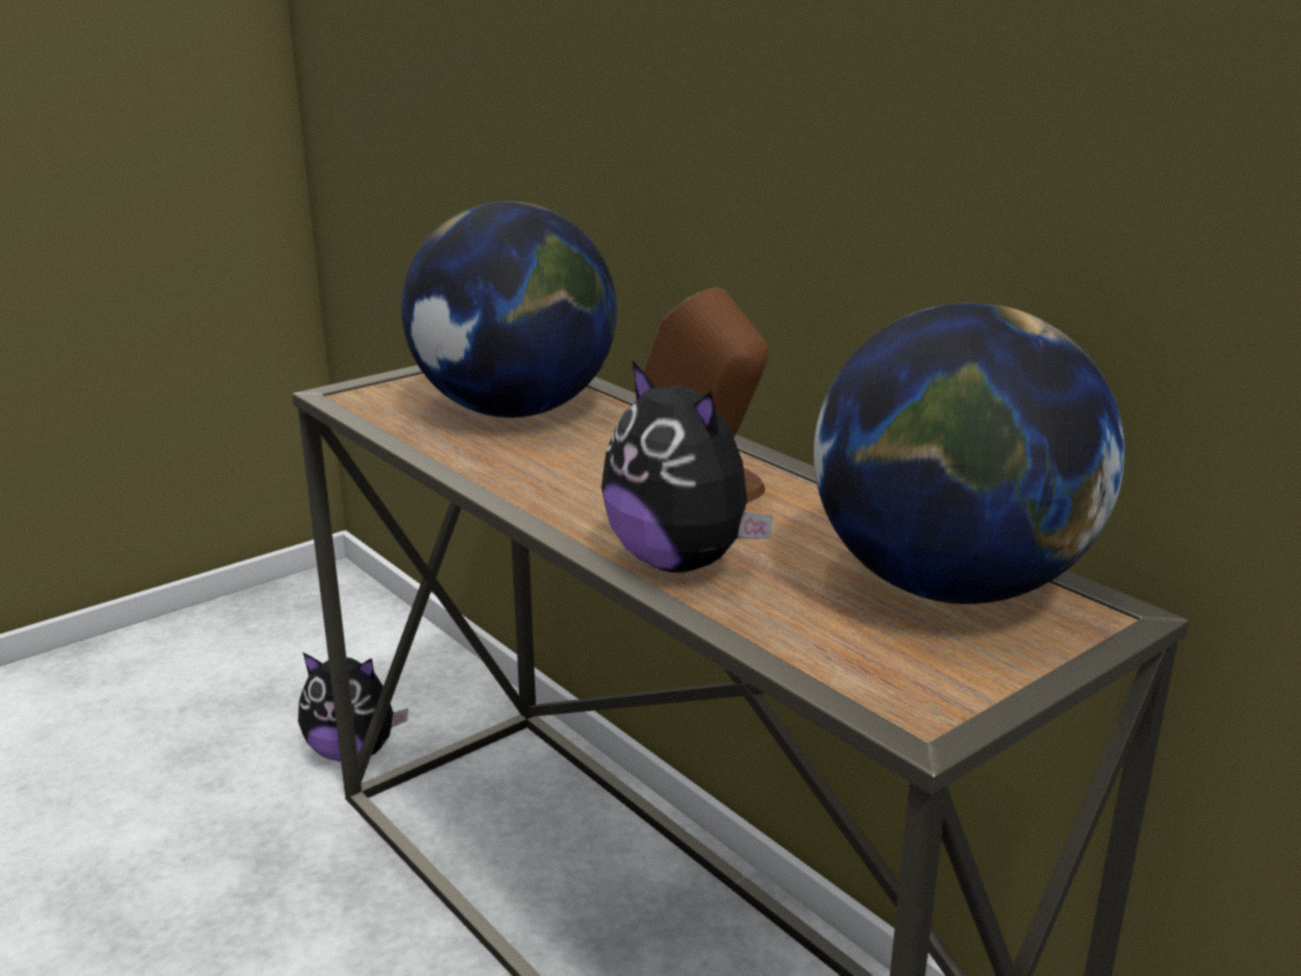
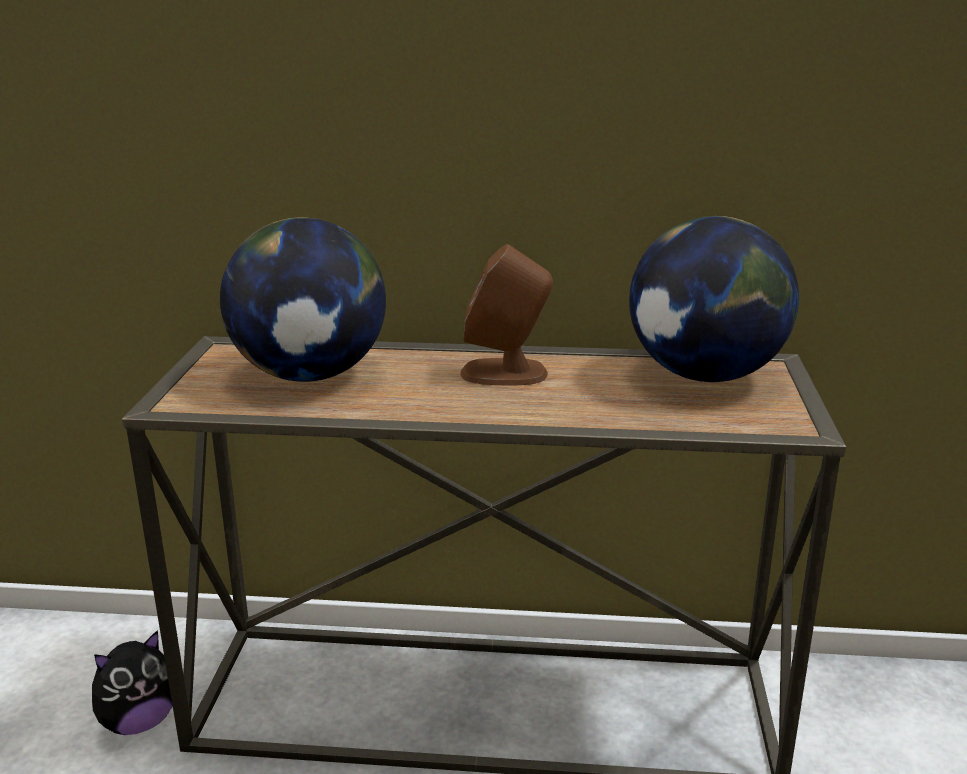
camera: 45 degrees left, 0 degrees up
plush toy [601,360,774,573] -> none

